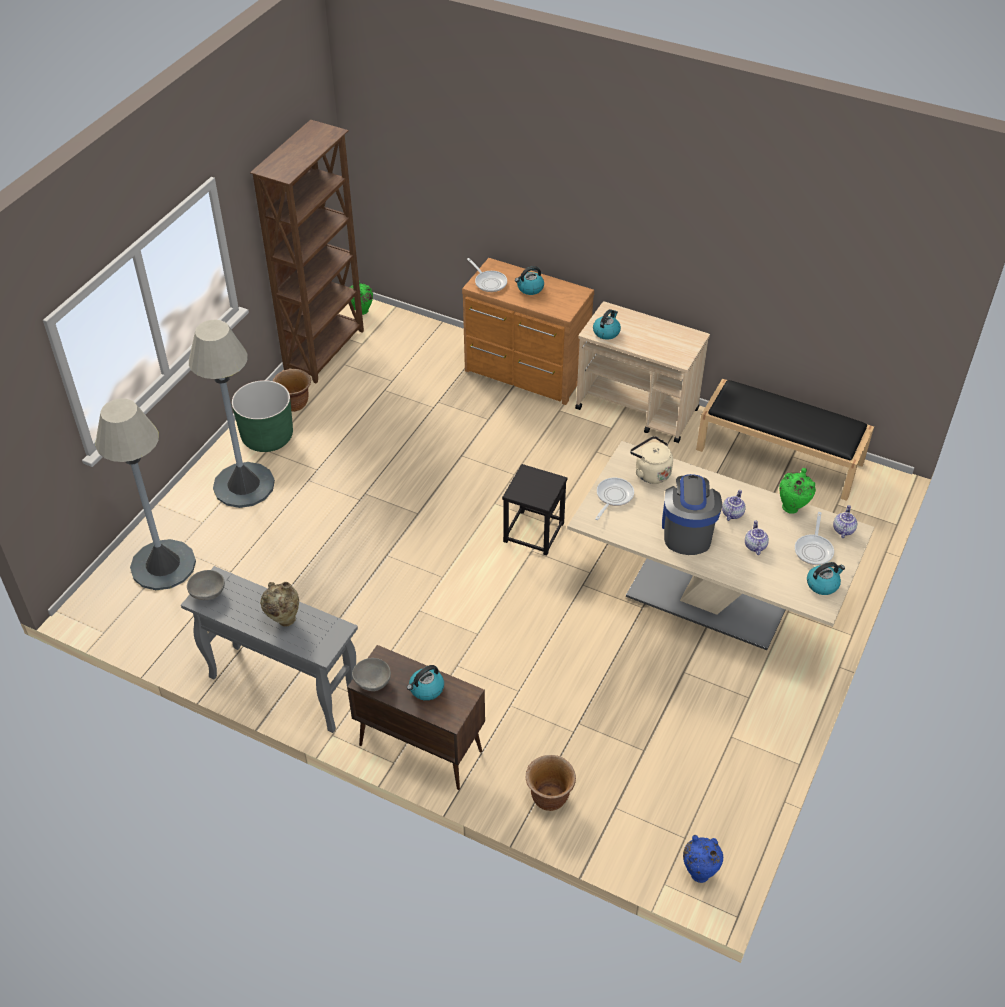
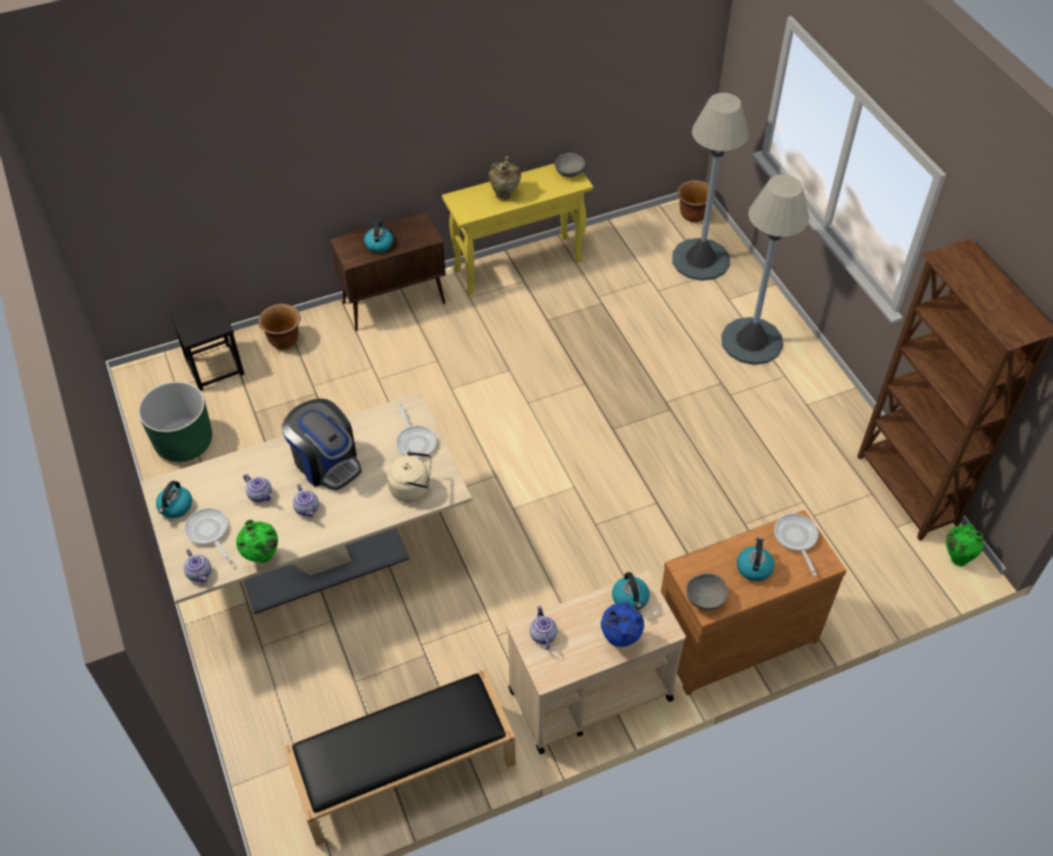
camera: 130 degrees right, 5 degrees up
grey console table [181,566,358,733] -> yellow console table [442,163,593,296]
green planter [232,380,293,452] -> green planter moved to [138,381,212,462]
brown planter [273,369,311,412] -> brown planter moved to [677,180,715,222]
grey bowl [352,658,391,691] -> grey bowl moved to [686,573,728,610]
frying pan [467,258,507,292] -> frying pan turned 75 degrees clockwise [774,514,818,576]
black stool [502,464,567,556] -> black stool moved to [170,298,245,391]
blue vase [683,835,723,883] -> blue vase moved to [601,602,644,647]
none -> teapot [530,605,557,650]

